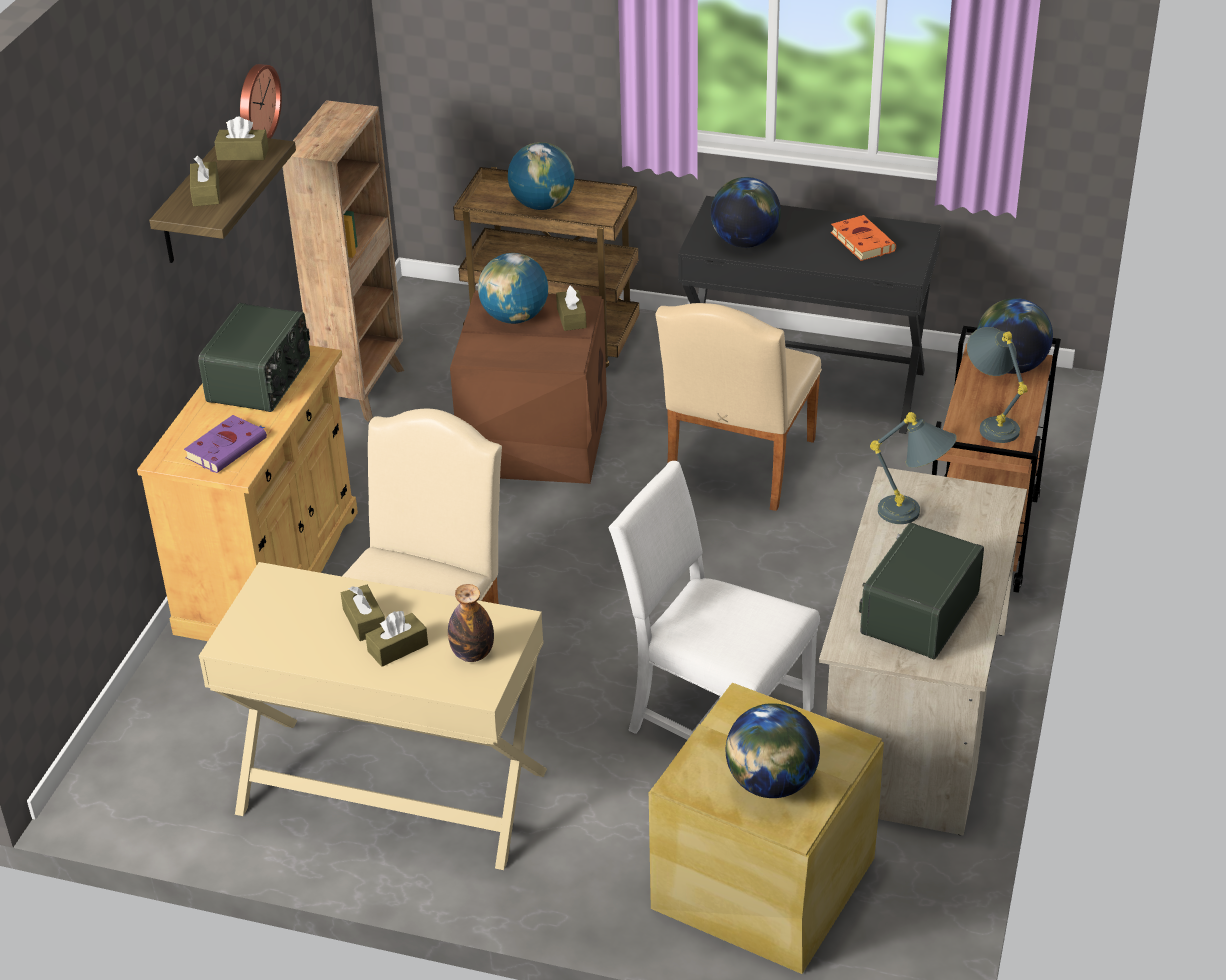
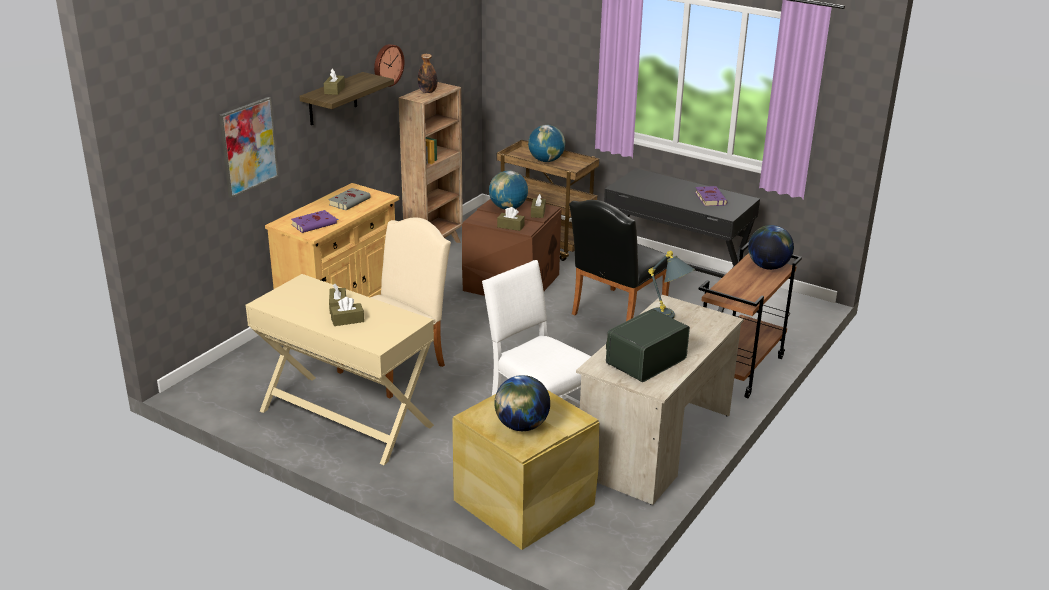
camera: 15 degrees right, 10 degrees down
radio [198,303,310,412] -> grey book [328,188,371,210]
brown tissue box [214,117,269,160] -> brown tissue box moved to [497,207,525,231]
bottle [448,584,494,662] -> bottle moved to [418,54,438,93]
beige chair [655,303,822,511] -> black chair [569,200,670,321]
globe [711,177,781,248] -> none
orange book [831,215,896,261] -> purple book [695,186,727,206]
grey table lamp [967,327,1028,443] -> none
none -> picture [219,97,278,198]

